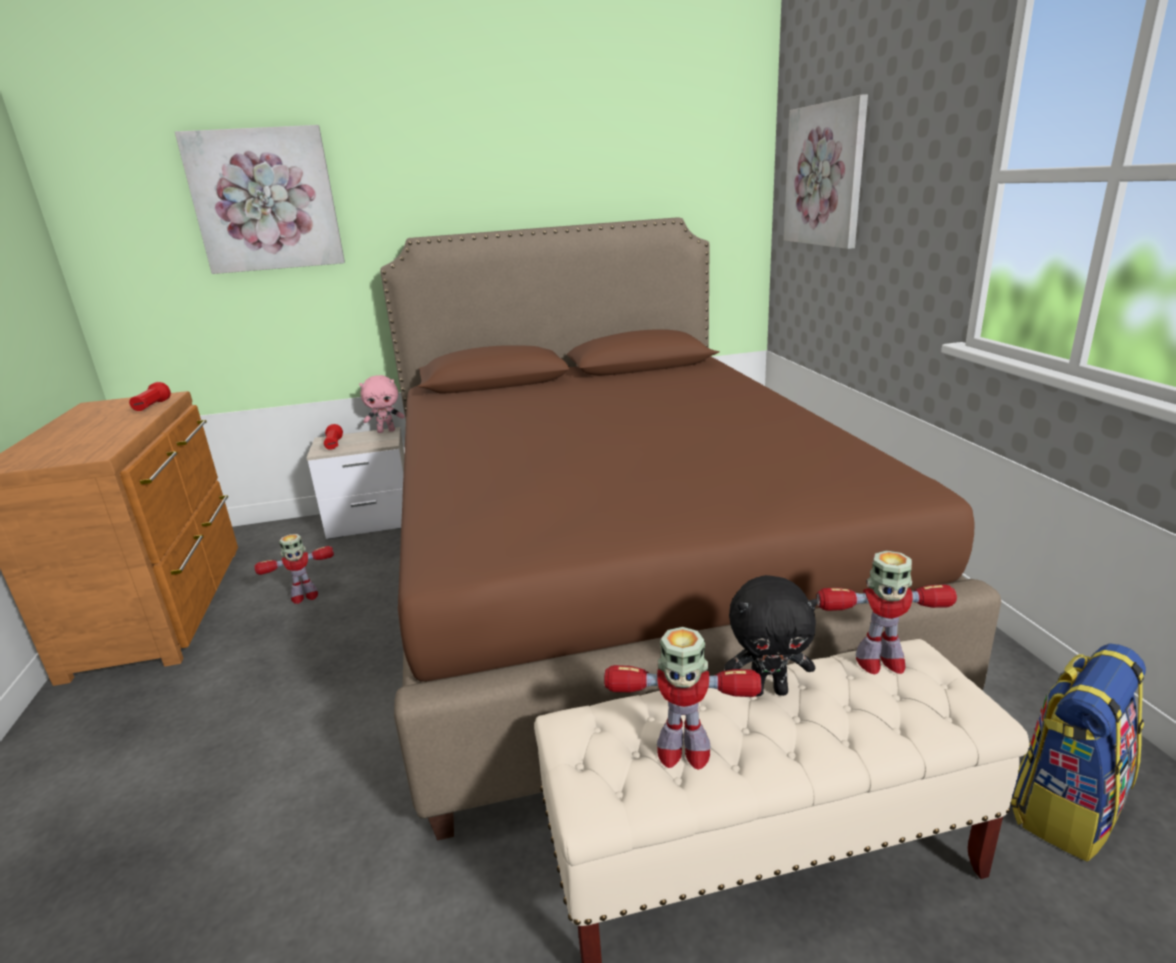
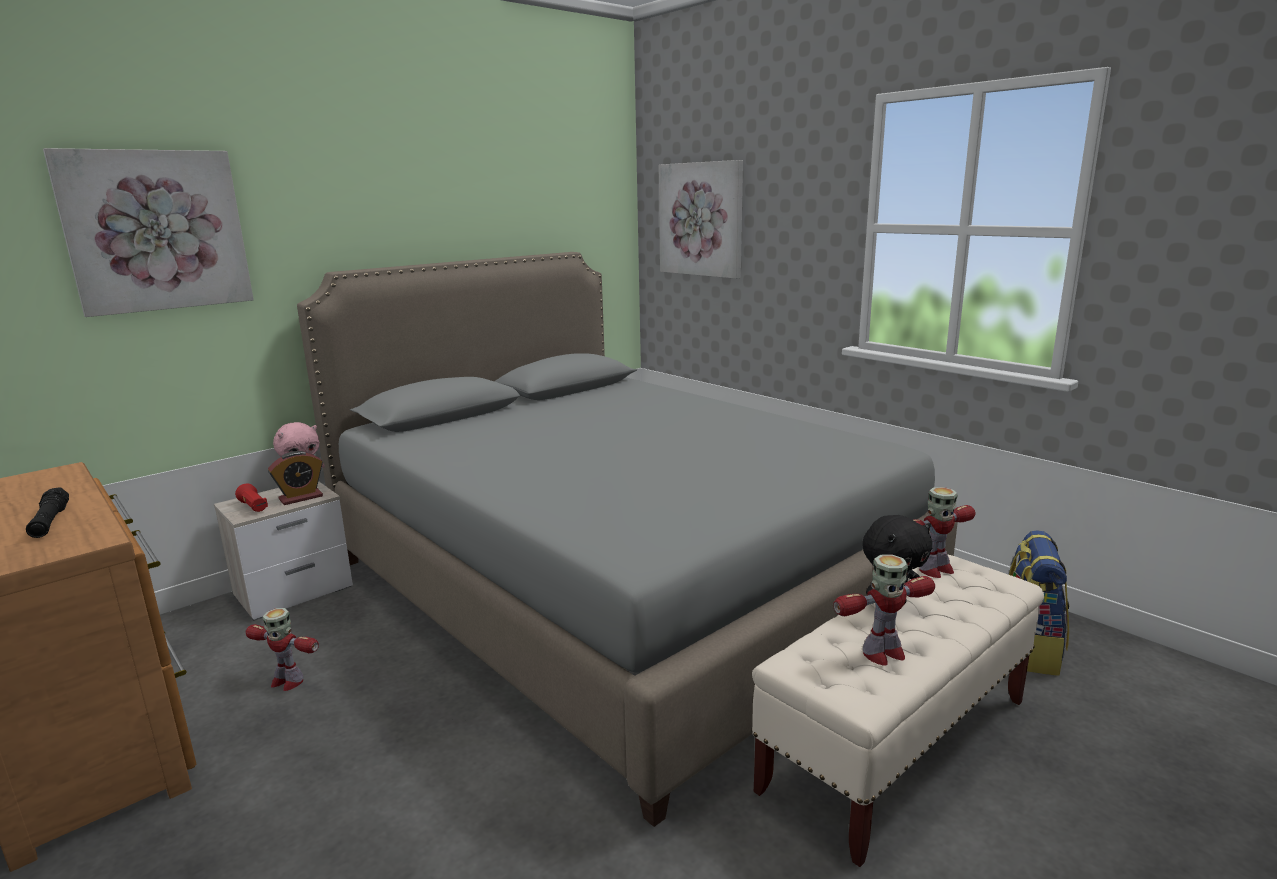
camera: 30 degrees left, 5 degrees down
red flashlight [129,382,171,411] -> none
toy robot [254,534,334,604] -> toy robot turned 75 degrees clockwise [246,608,319,691]
brown bed [380,217,1001,841] -> grey bed [297,252,958,827]
none -> black flashlight [26,487,69,538]
none -> alarm clock [268,451,323,505]

